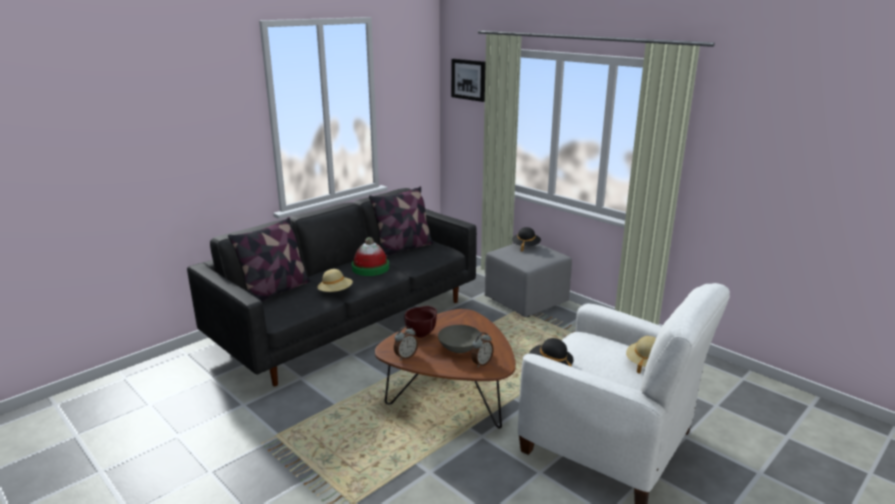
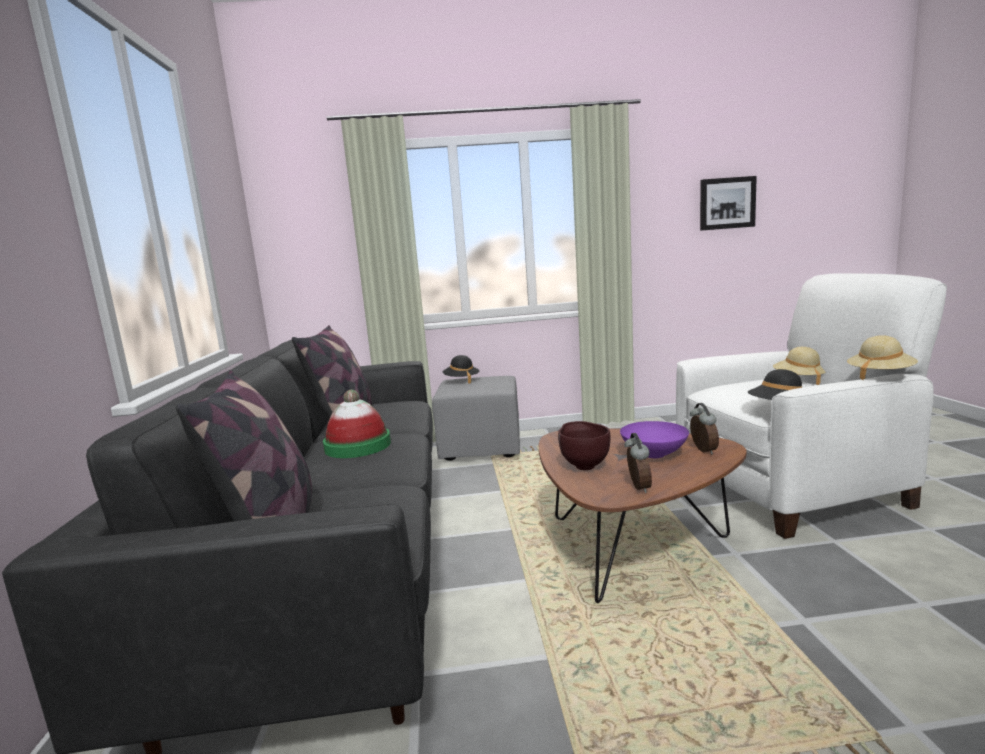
camera: 50 degrees left, 10 degrees down
beige hat [317,269,353,292] -> beige hat moved to [847,335,918,380]
grey bowl [438,325,482,353] -> purple bowl [620,421,689,458]
picture [451,59,486,102] -> picture moved to [700,176,757,231]

